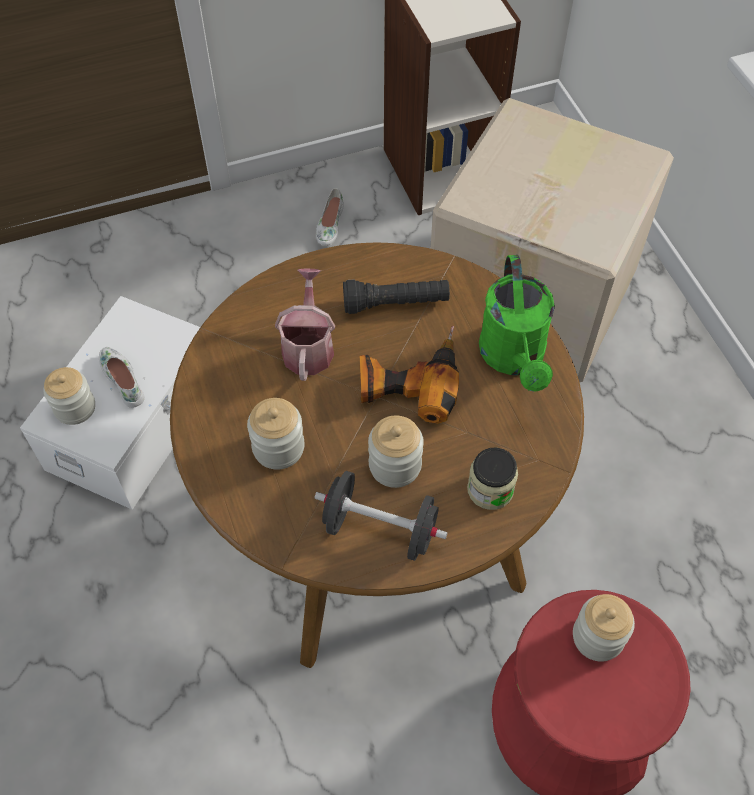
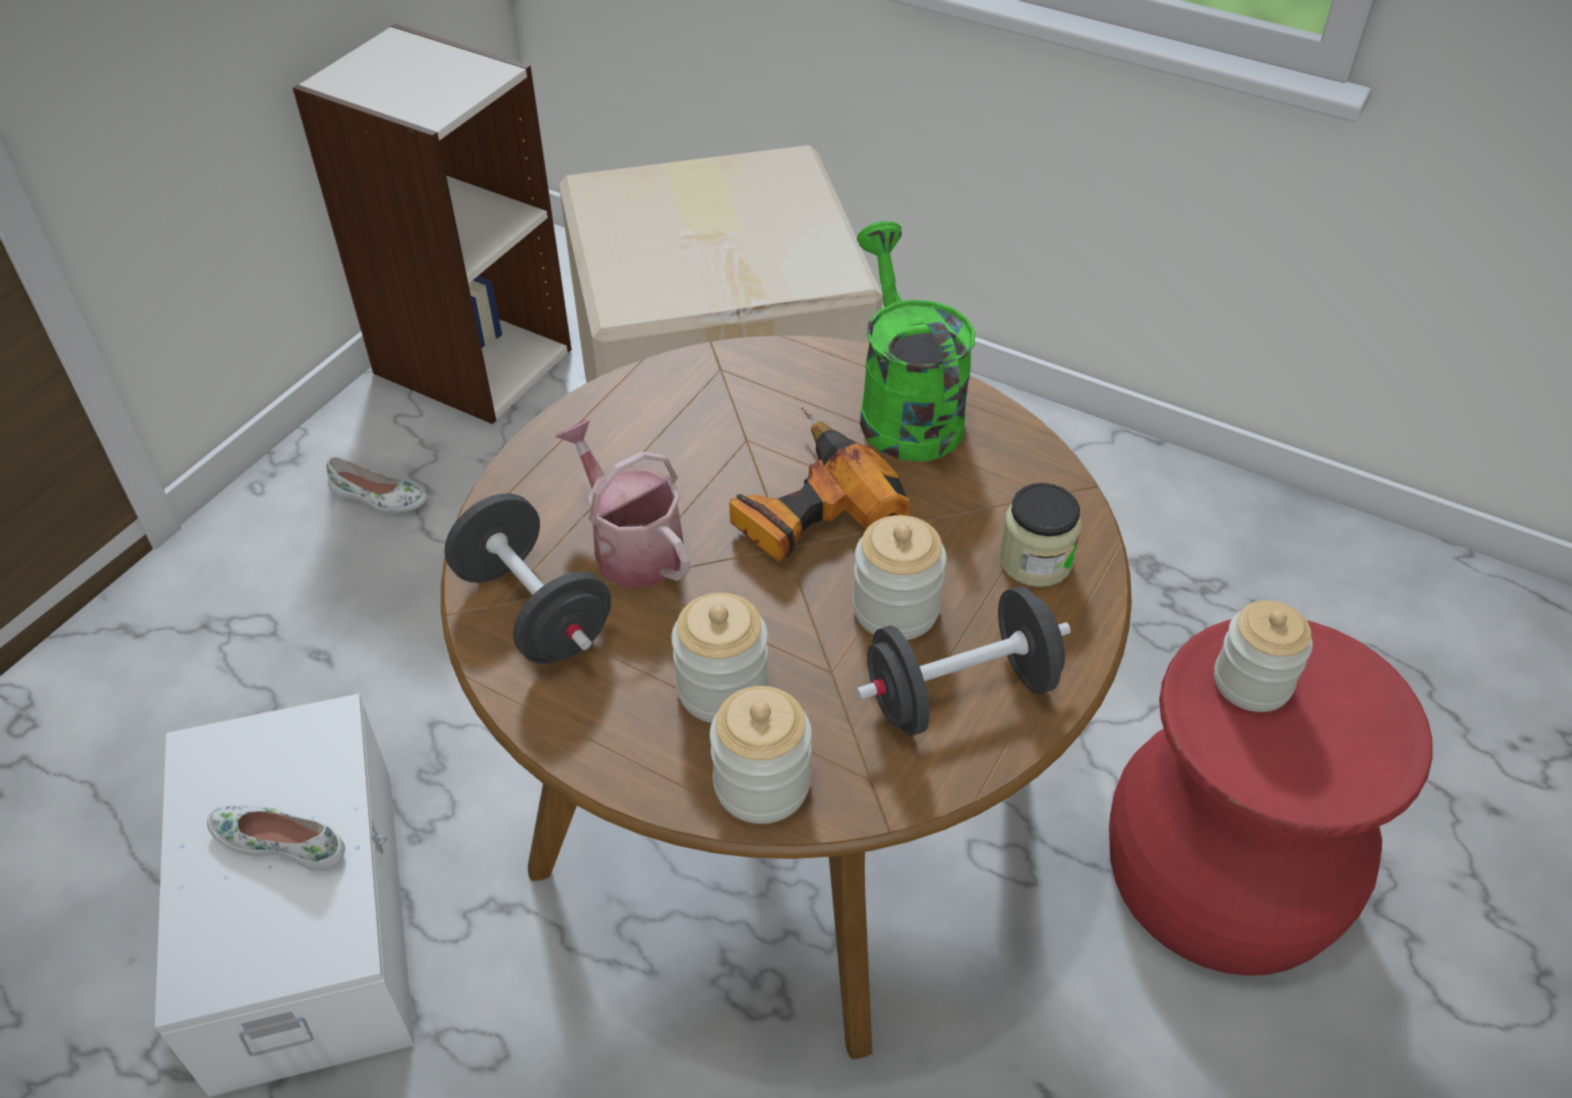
camera: 40 degrees left, 10 degrees down
jar [43,367,95,425] -> jar moved to [710,686,812,824]
white shoe [316,188,344,246] -> white shoe turned 45 degrees counterclockwise [327,457,427,513]
black flashlight [343,279,450,314] -> none
green watering can [479,255,555,392] -> green watering can turned 150 degrees counterclockwise [857,221,975,462]
none -> black dumbbell [444,493,611,664]

